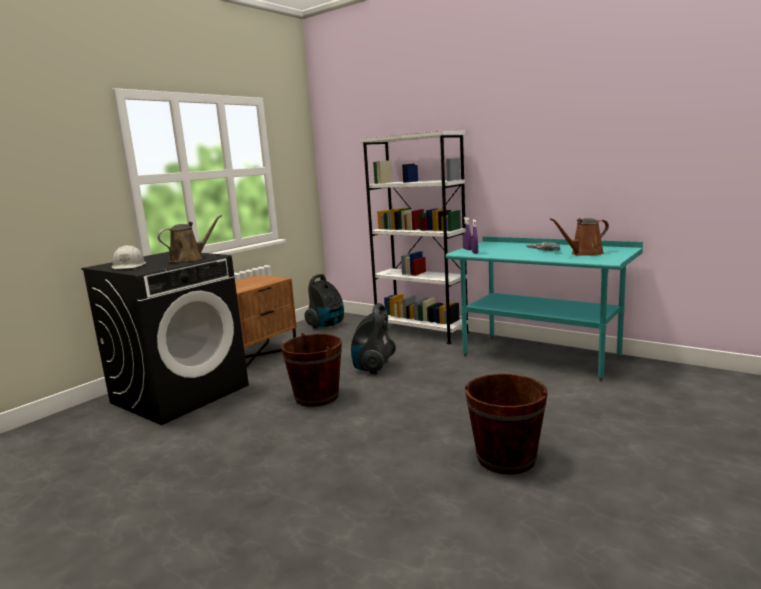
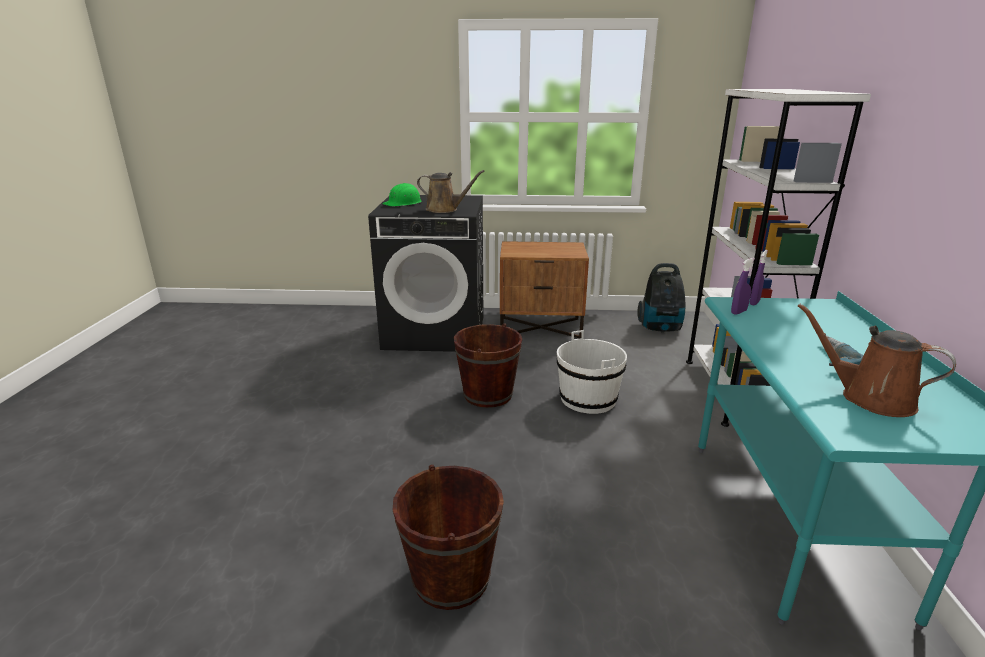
camera: 55 degrees right, 10 degrees up
white hard hat [112,245,146,269] -> green hard hat [383,183,422,206]
vacuum cleaner [351,303,396,375] -> white bucket [557,330,627,414]

